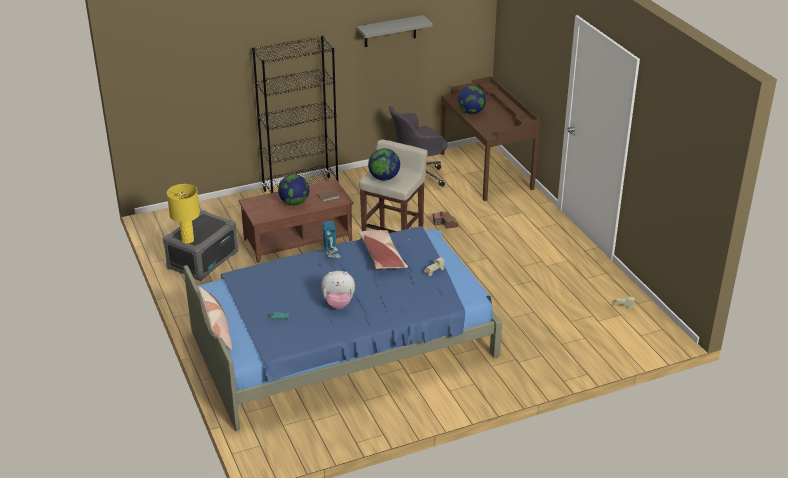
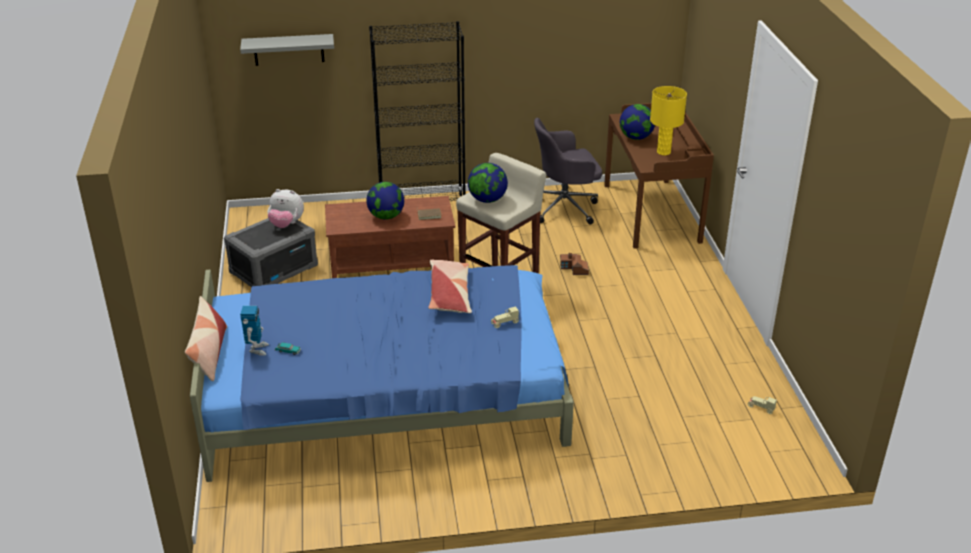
camera: 15 degrees right, 0 degrees up
yellow table lamp [167,184,200,244] -> yellow table lamp moved to [650,86,687,155]
plush toy [321,271,355,309] -> plush toy moved to [268,189,304,228]
toy robot [322,221,341,258] -> toy robot moved to [240,306,269,356]
grey shelf [357,15,433,47] -> grey shelf moved to [240,34,334,66]

